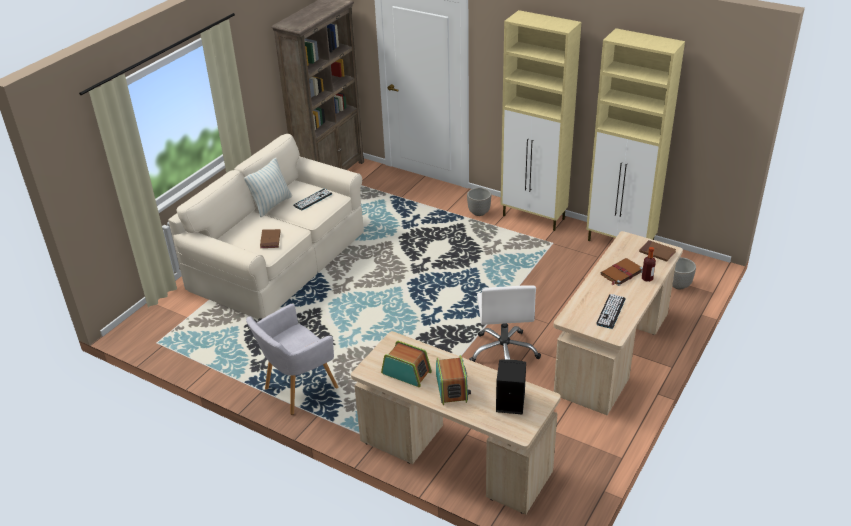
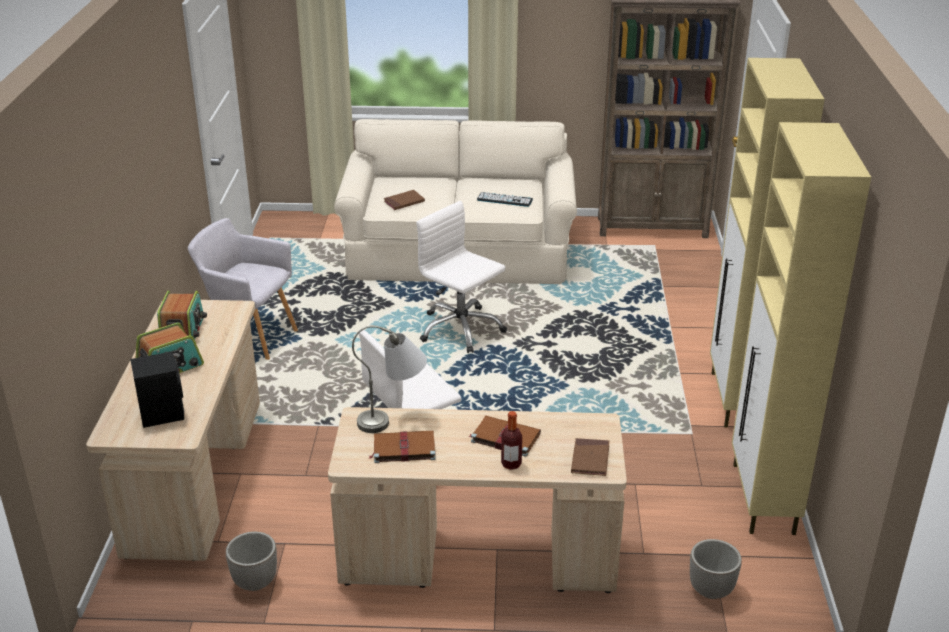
camera: 60 degrees right, 5 degrees down
pillow [244,158,292,217] -> none
planter [467,188,491,216] -> planter moved to [226,532,277,591]
keyboard [596,294,626,329] -> brown book [368,431,436,463]
none -> grey table lamp [352,326,427,433]
none -> white office chair [416,201,507,353]

